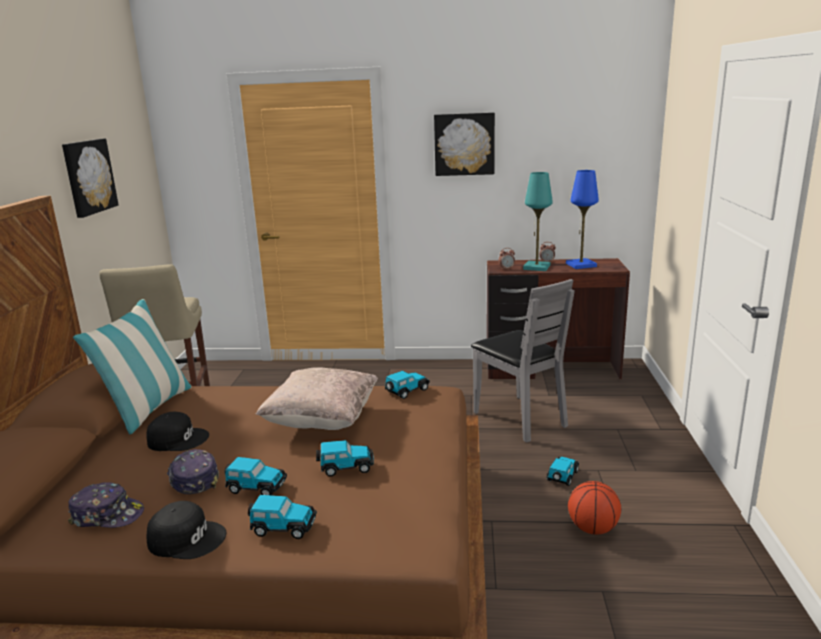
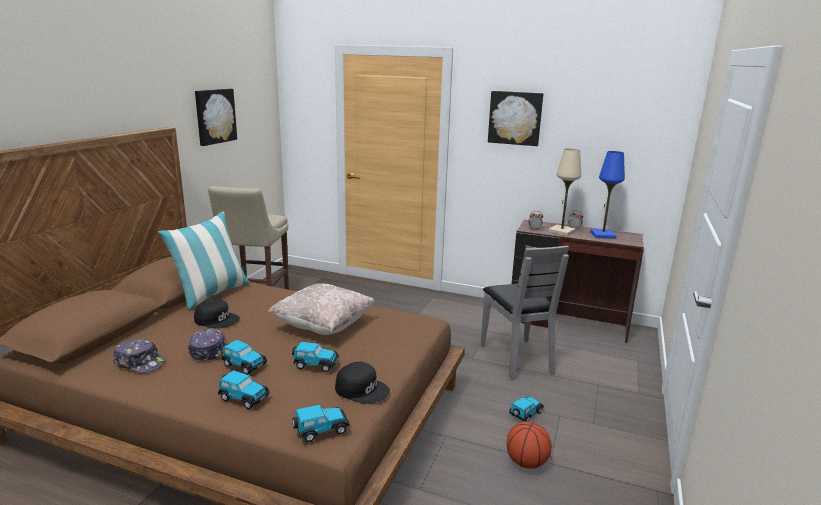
camera: 15 degrees right, 0 degrees up
black cap [146,501,226,559] -> black cap moved to [335,362,390,404]
toy car [385,371,430,399] -> toy car moved to [292,404,349,442]
turquoise table lamp [523,172,553,271] -> beige table lamp [548,148,581,236]

